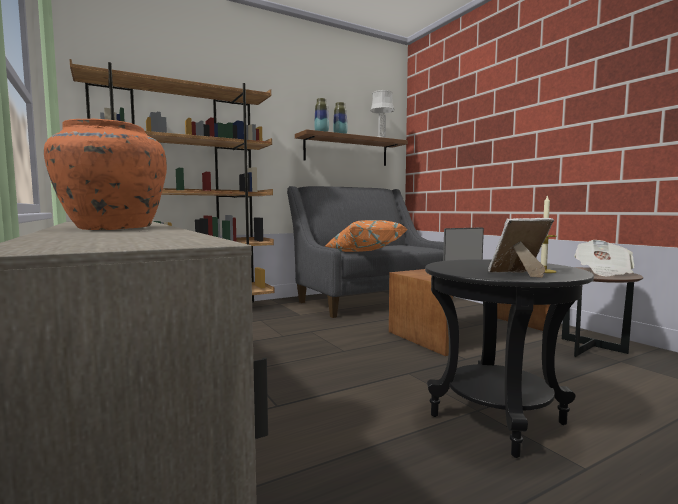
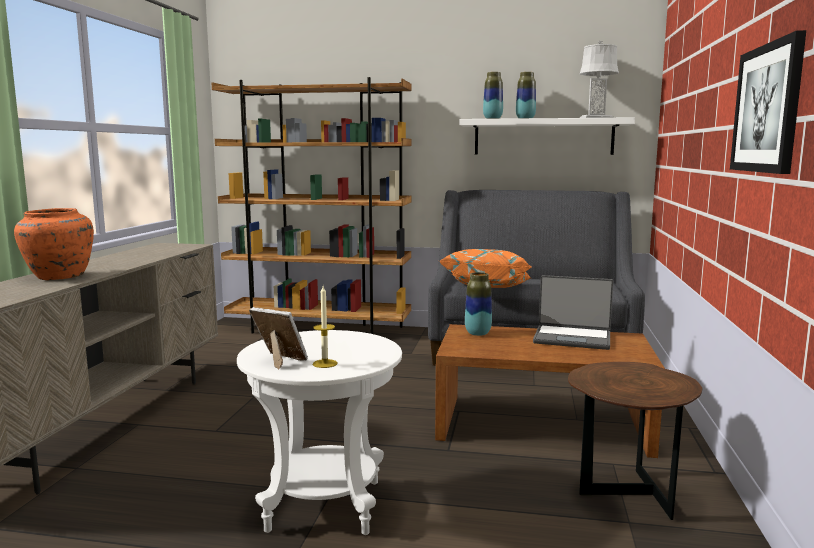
camera: 40 degrees right, 5 degrees up
brown shelf [295,129,408,166] -> white shelf [459,117,635,155]
black side table [425,259,594,458] -> white side table [237,330,402,535]
newspaper [574,240,634,276] -> none
none -> vase [465,272,492,336]
none -> picture [730,30,806,174]

